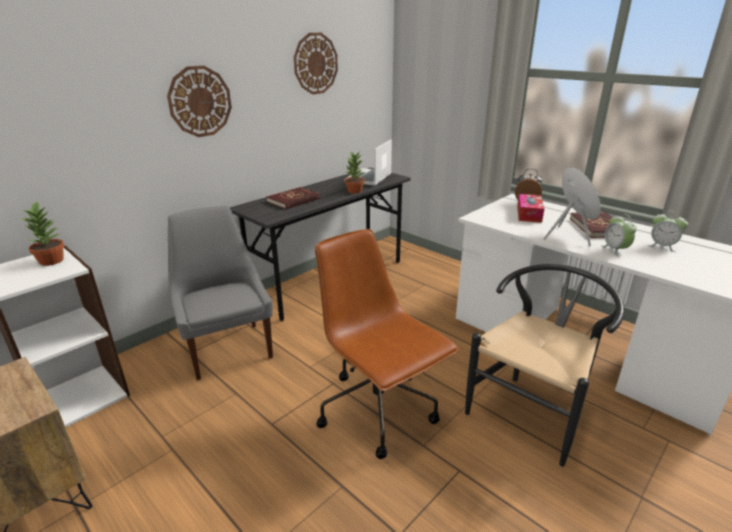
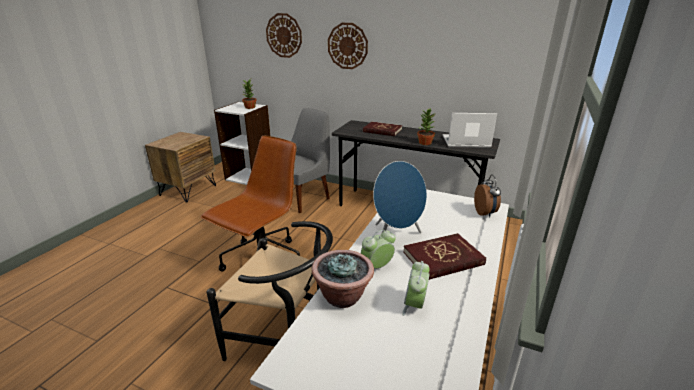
camera: 70 degrees right, 0 degrees up
wall clock [294,33,338,94] -> wall clock moved to [266,13,302,58]
tissue box [517,194,544,223] -> none
none -> potted plant [312,250,374,308]

